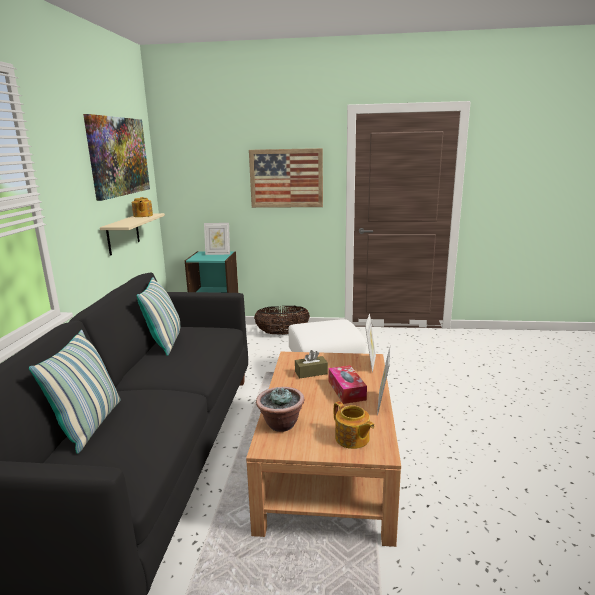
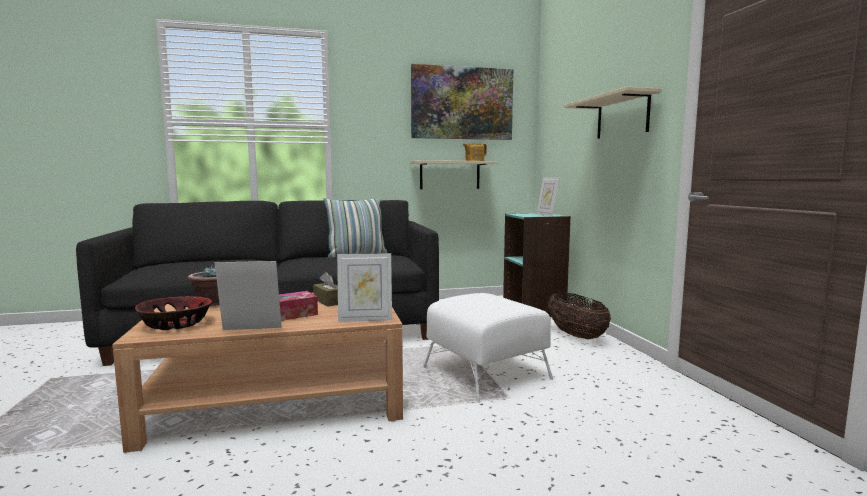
camera: 70 degrees right, 10 degrees down
pillow [29,330,120,454] -> none
picture [249,148,323,208] -> beige shelf [564,87,662,139]
teapot [334,401,375,449] -> bowl [135,296,212,330]

